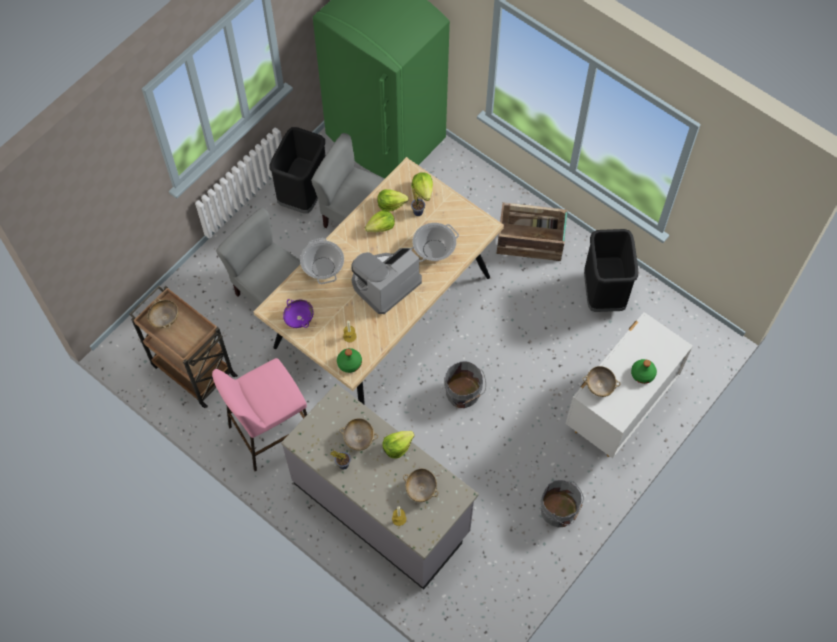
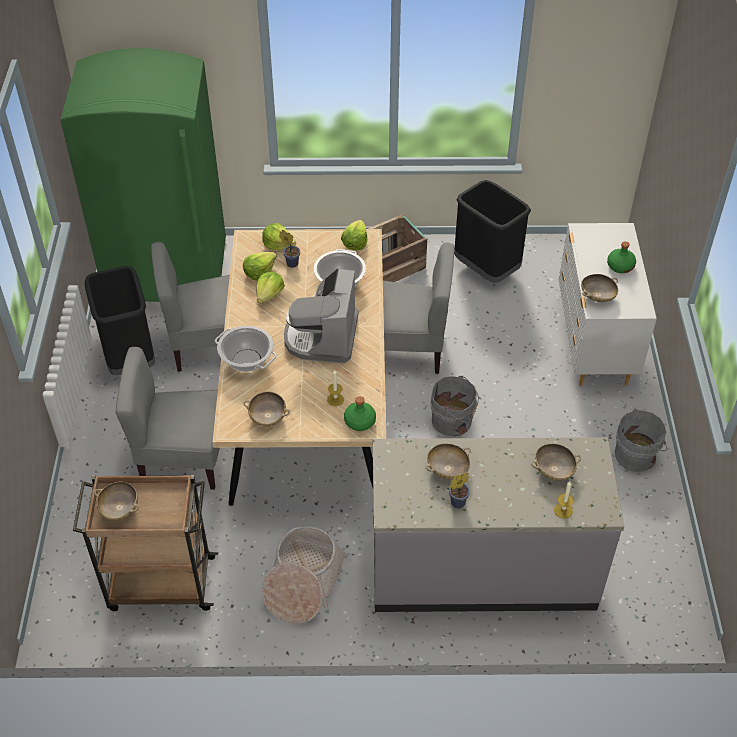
camera: 40 degrees left, 15 degrees down
pink stool [212,358,307,471] -> basket [262,526,348,624]
purple bowl [283,299,313,328] -> beige bowl [244,392,290,426]
lettuce [382,431,415,458] -> lettuce moved to [341,220,368,250]
none -> grey chair [383,243,454,374]

